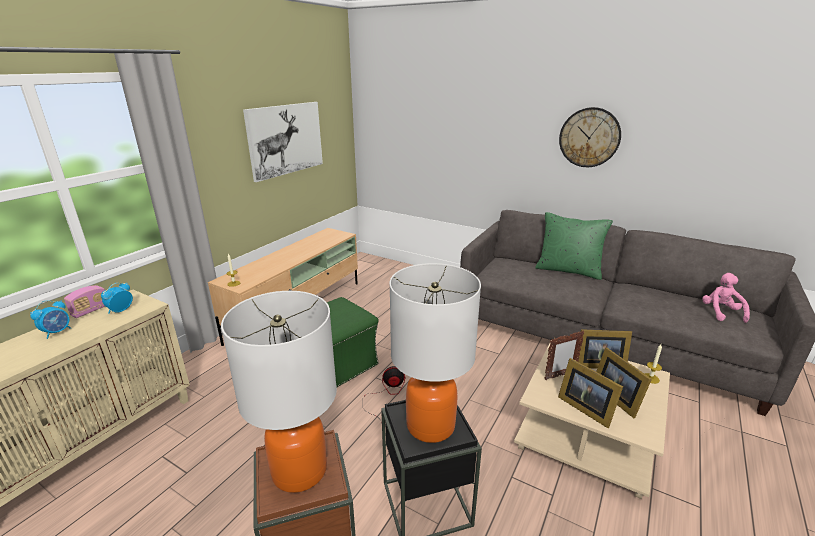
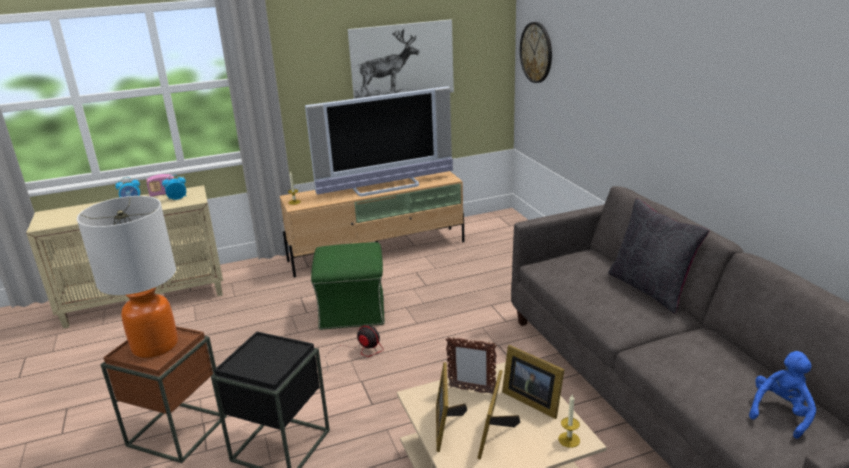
camera: 40 degrees right, 0 degrees up
table lamp [389,263,481,443] -> none
green pillow [535,212,613,280] -> black pillow [608,198,709,313]
wall clock [559,107,621,167] -> wall clock moved to [520,22,552,83]
pink plush toy [702,273,750,323] -> blue plush toy [749,351,816,439]
none -> television [305,86,453,196]

